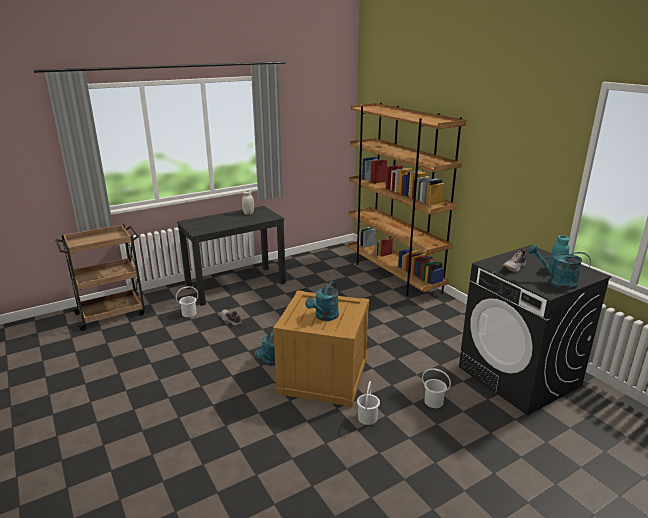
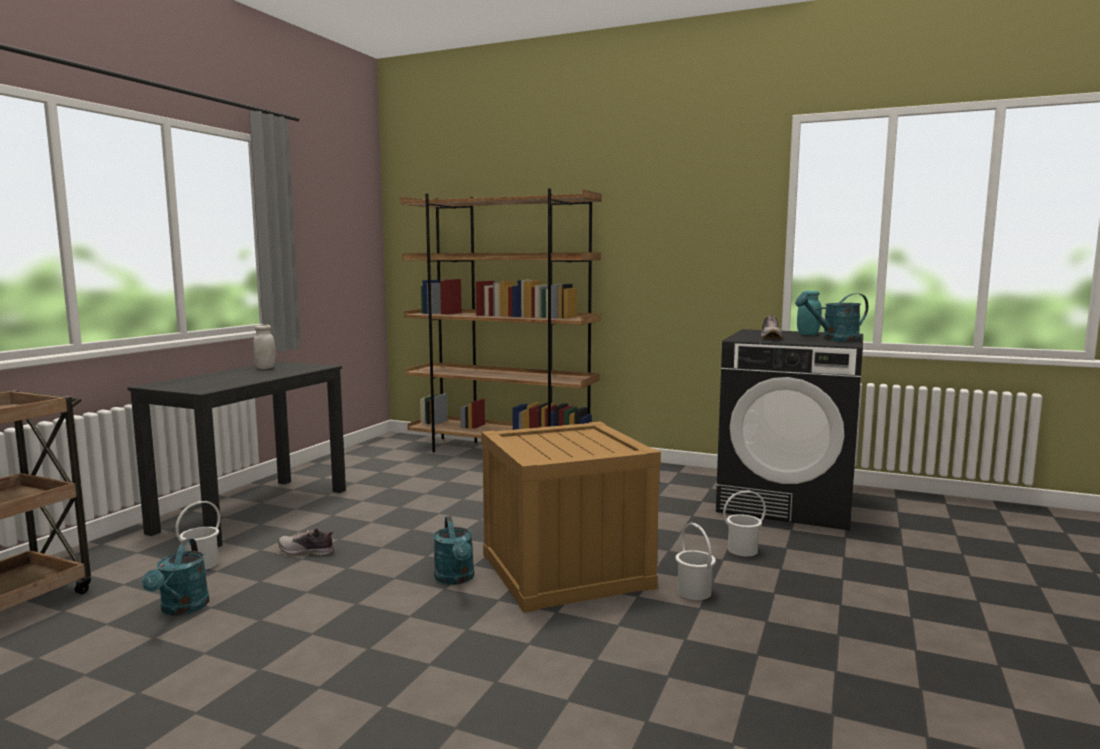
camera: 35 degrees left, 15 degrees down
turquoise watering can [305,281,339,321] -> turquoise watering can moved to [142,539,209,616]

